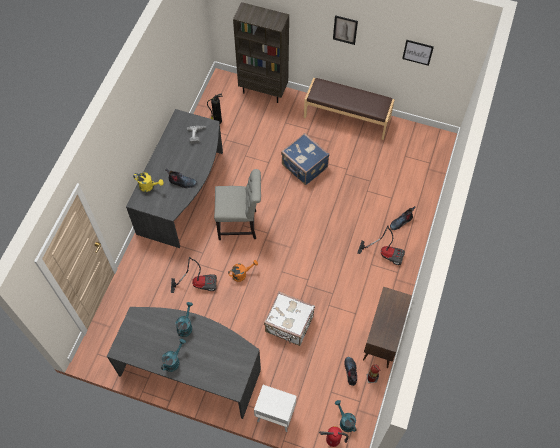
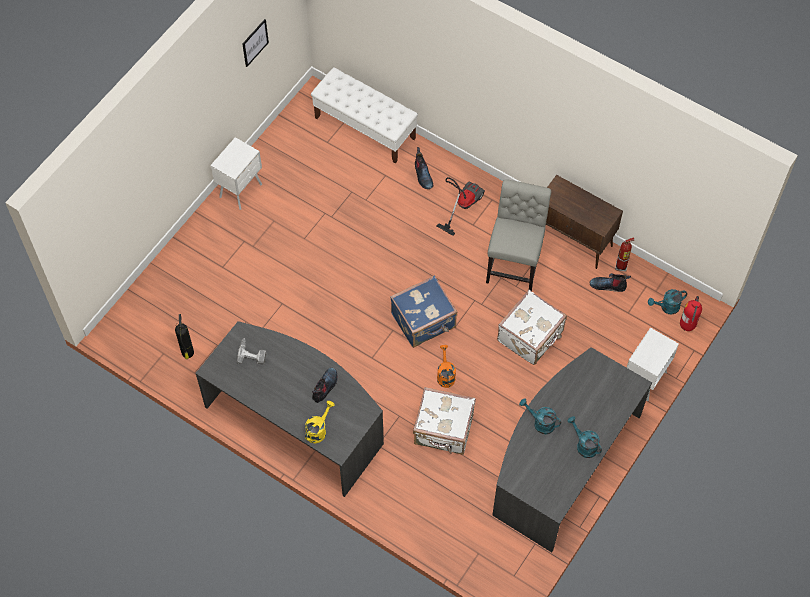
camera: 75 degrees left, 0 degrees up
vacuum cleaner [171,257,217,293] -> white suitcase [413,387,476,455]
grey chair [214,169,261,240] -> grey chair moved to [486,179,551,291]
brown bookcase [233,2,289,103] -> none
blue suitcase [281,133,329,185] -> blue suitcase moved to [390,276,457,348]
brown bench [304,78,395,140] -> white nightstand [211,137,262,210]
picture [333,15,358,45] -> none
none -> white bench [311,67,418,164]

